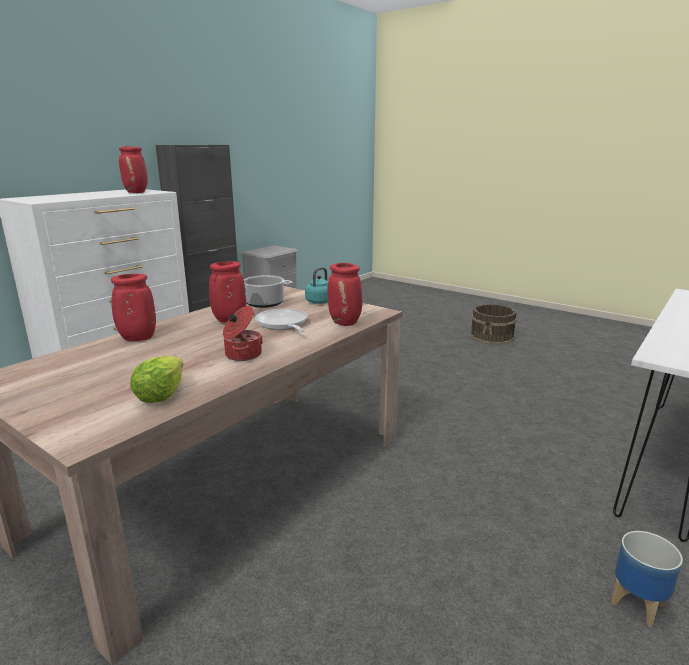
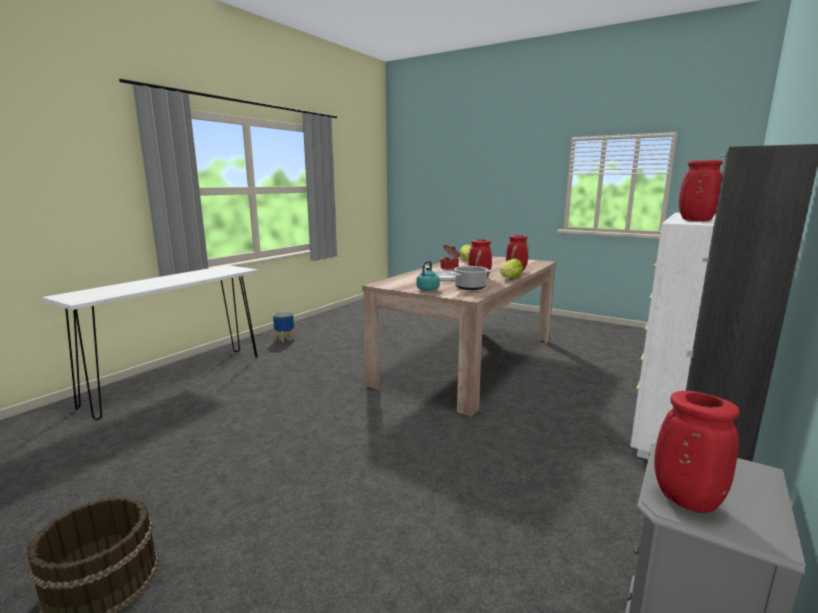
camera: 175 degrees right, 5 degrees down
red vase [327,263,362,326] -> red vase moved to [654,391,740,513]
none -> lettuce [500,258,523,278]

